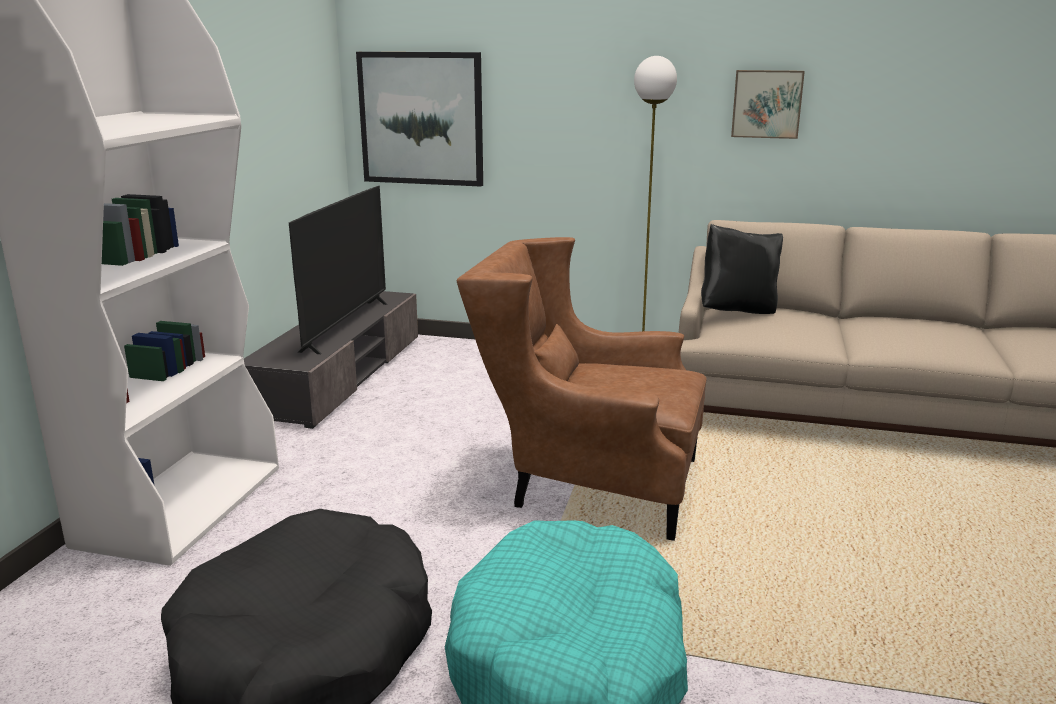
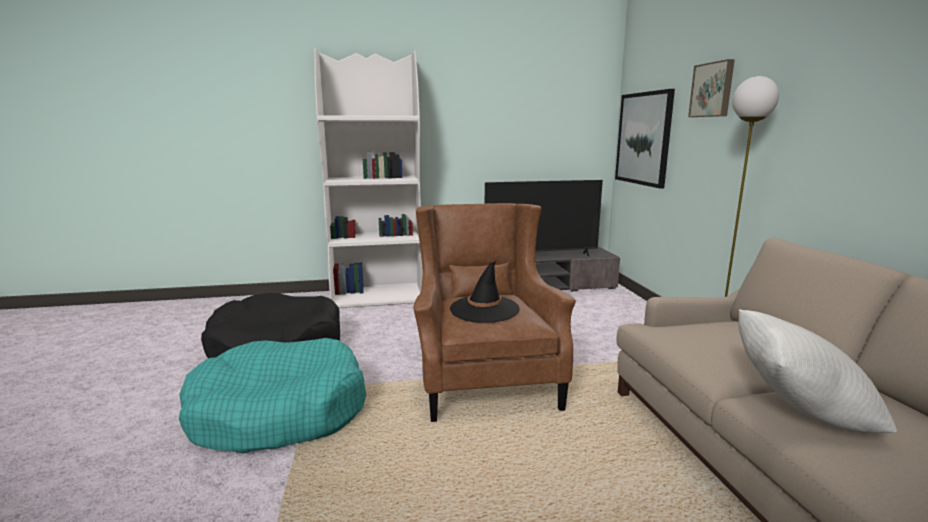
camera: 65 degrees right, 5 degrees down
black pillow [701,224,783,314] -> none
picture [731,70,805,139] -> picture moved to [688,59,735,117]
none -> black hat [450,261,520,323]
none -> white pillow [739,309,897,433]

